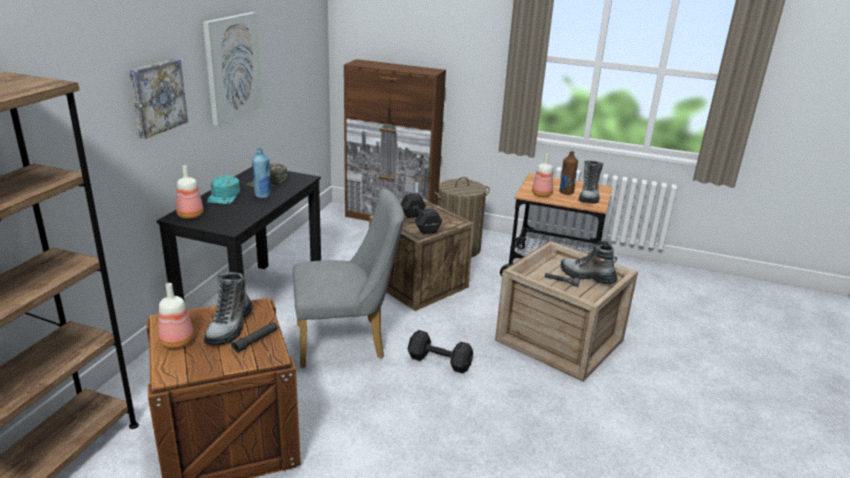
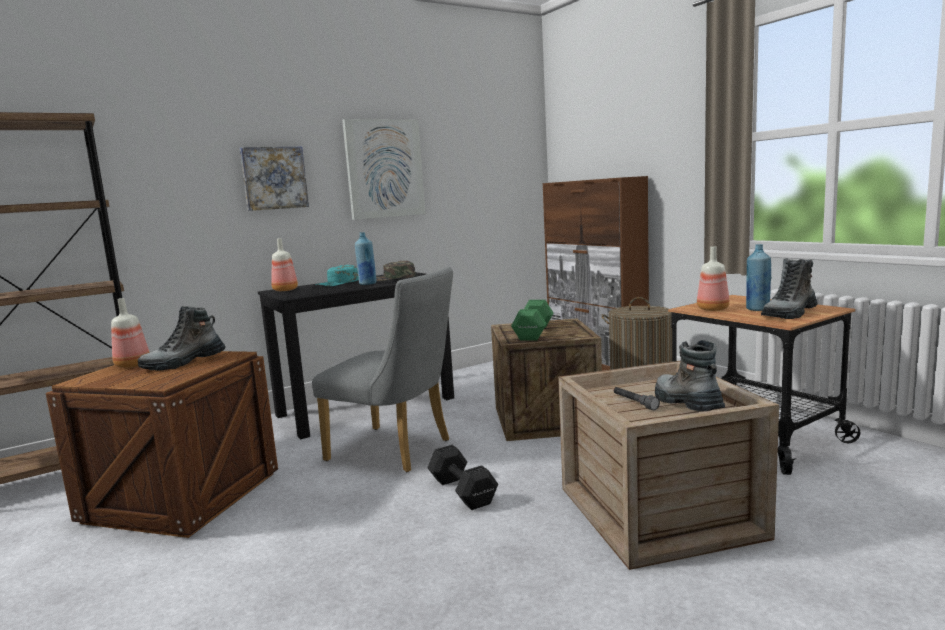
camera: 40 degrees right, 15 degrees down
black flashlight [232,322,278,353] -> none
black dumbbell [401,193,442,234] -> green dumbbell [511,300,553,340]
brown bottle [560,151,578,195] -> blue bottle [746,244,772,311]

